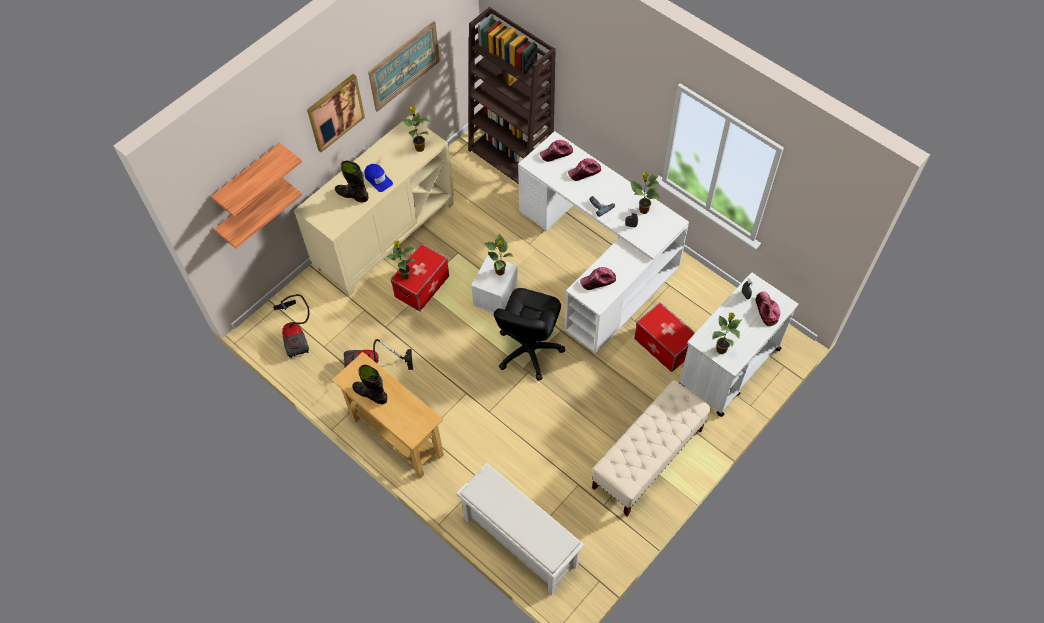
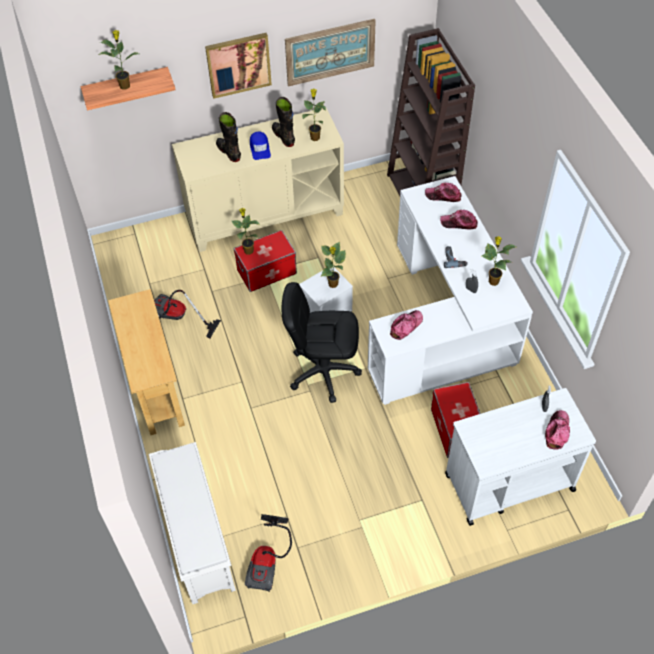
camera: 30 degrees right, 5 degrees down
shelf [214,178,302,249] -> none
vacuum cleaner [273,294,310,358] -> vacuum cleaner moved to [245,514,292,592]
black boot [352,365,387,404] -> black boot moved to [272,97,295,147]
black office chair [494,288,565,381] -> black office chair turned 45 degrees clockwise [282,282,362,403]
cap [580,267,616,290] -> cap turned 120 degrees clockwise [390,310,423,340]
beige bench [592,380,711,516] -> none
potted plant [713,312,741,354] -> potted plant moved to [98,30,139,90]

